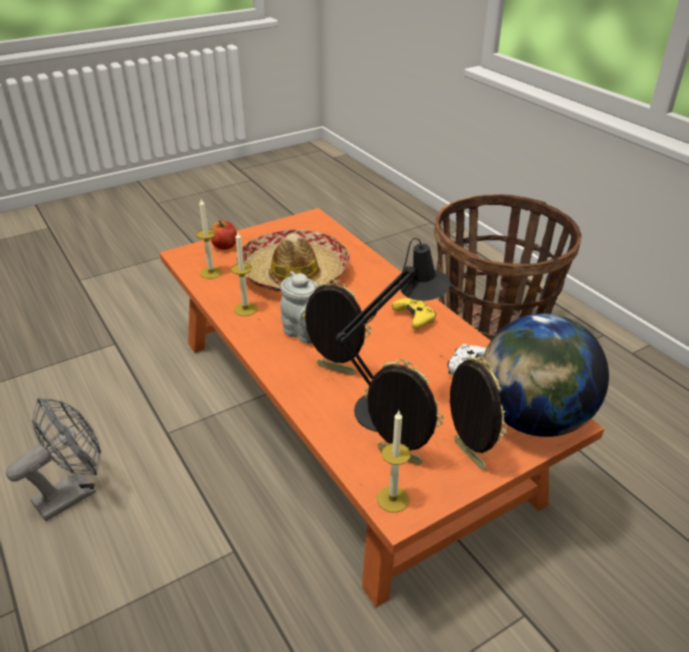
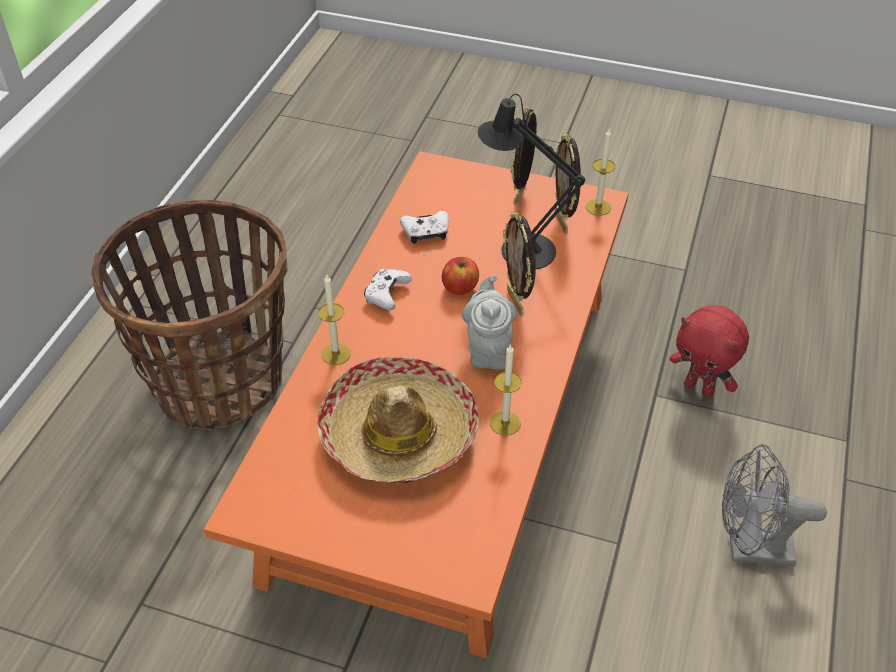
camera: 130 degrees left, 10 degrees up
candle [196,199,222,279] -> candle moved to [318,275,351,365]
apple [210,221,237,250] -> apple moved to [442,257,479,295]
yellow game controller [392,298,436,329] -> white game controller [364,268,412,310]
globe [482,313,609,437] -> none
none -> red plush toy [670,305,749,397]

